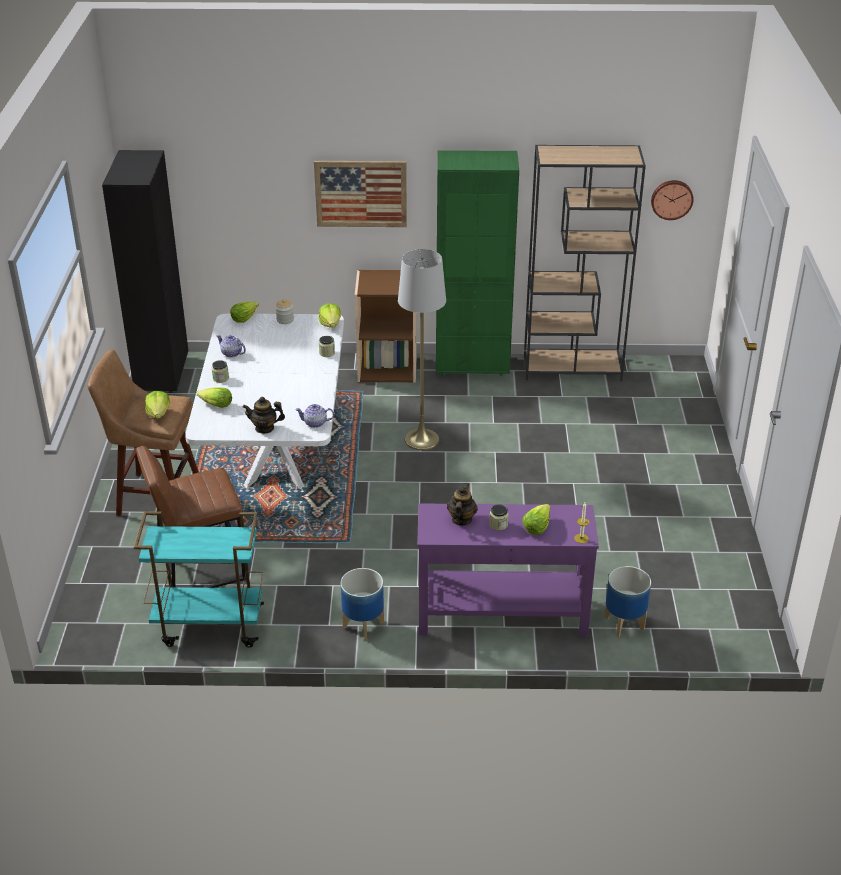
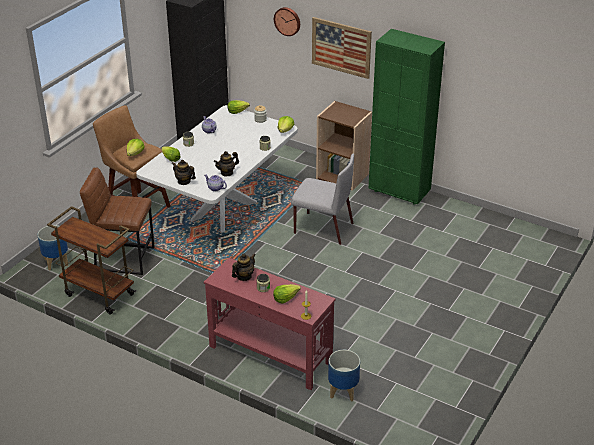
camera: 30 degrees right, 0 degrees up
turquoise cart [134,511,264,648] -> brown cart [47,206,136,315]
planter [341,568,384,640] -> planter moved to [37,225,68,270]
grey floor lamp [398,249,446,450] -> grey chair [291,154,354,245]
purple console table [417,503,599,637] -> red console table [204,258,336,390]
bookcase [524,145,646,381] -> none
wall clock [651,180,694,220] -> wall clock moved to [274,7,300,36]
none -> teapot [214,151,239,177]

